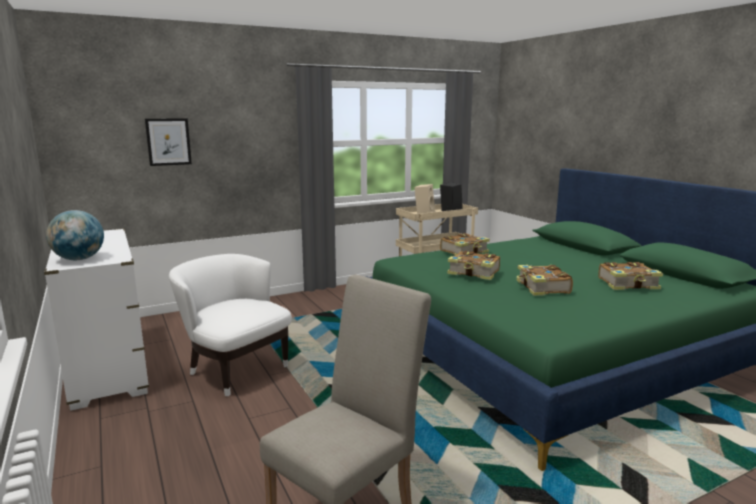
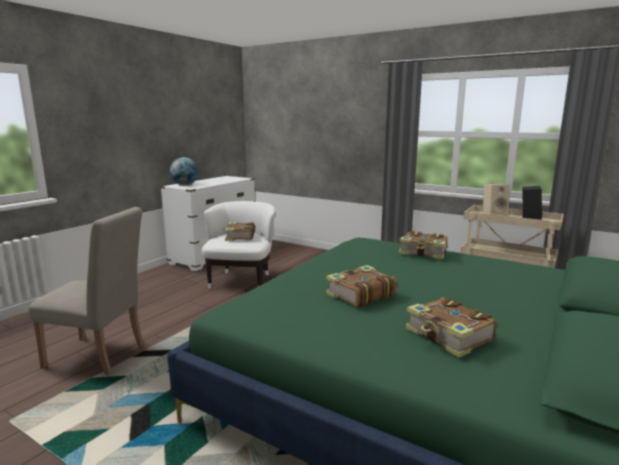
camera: 60 degrees right, 0 degrees up
picture [145,118,192,166] -> none
book [447,251,500,280] -> book moved to [221,222,255,241]

